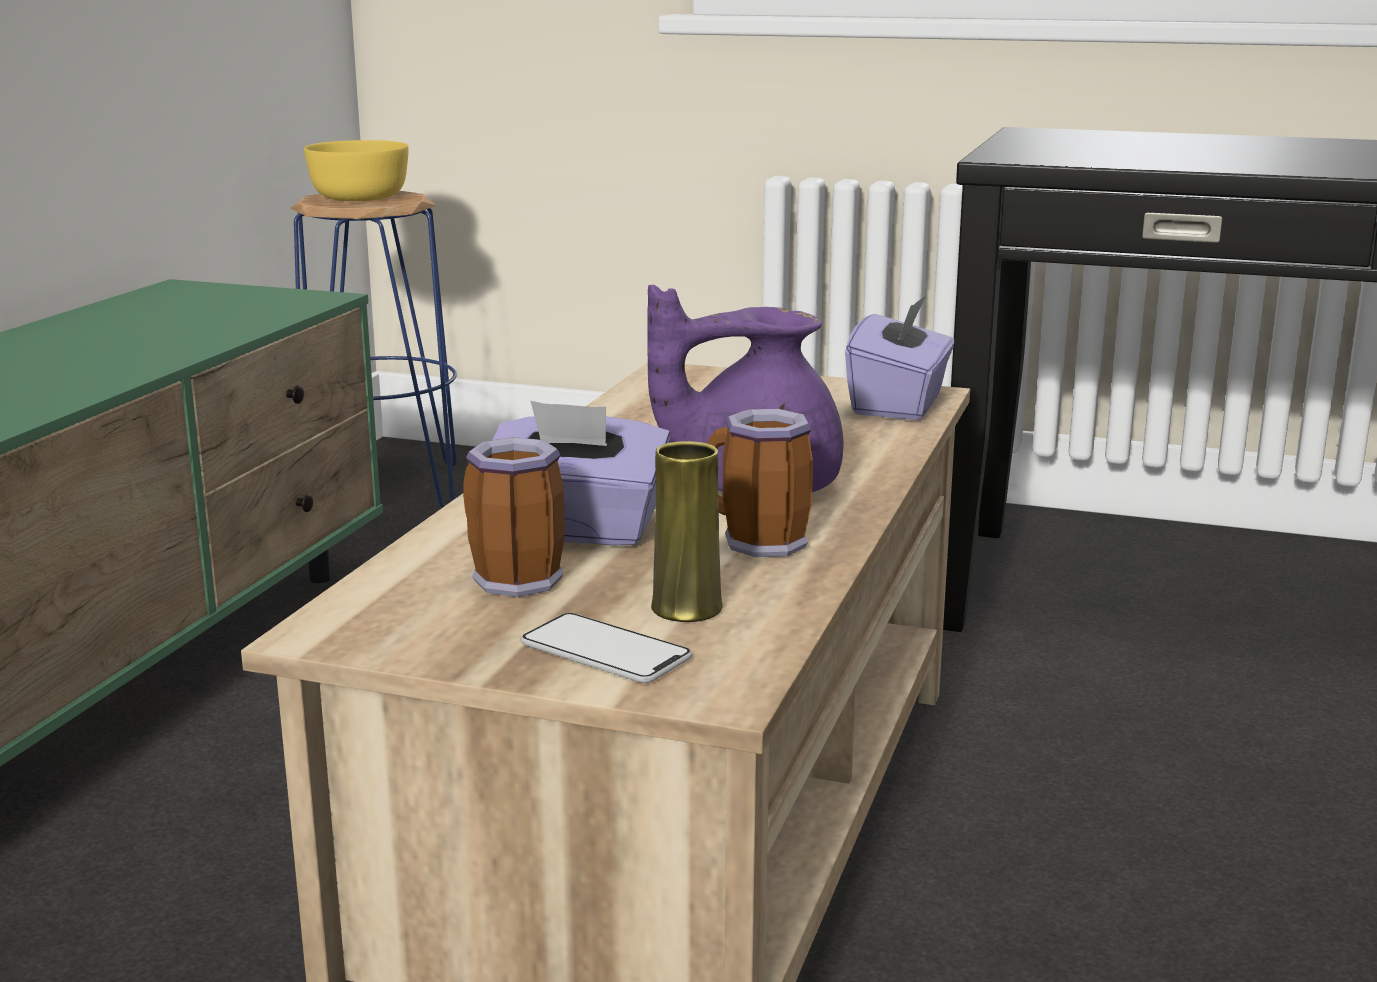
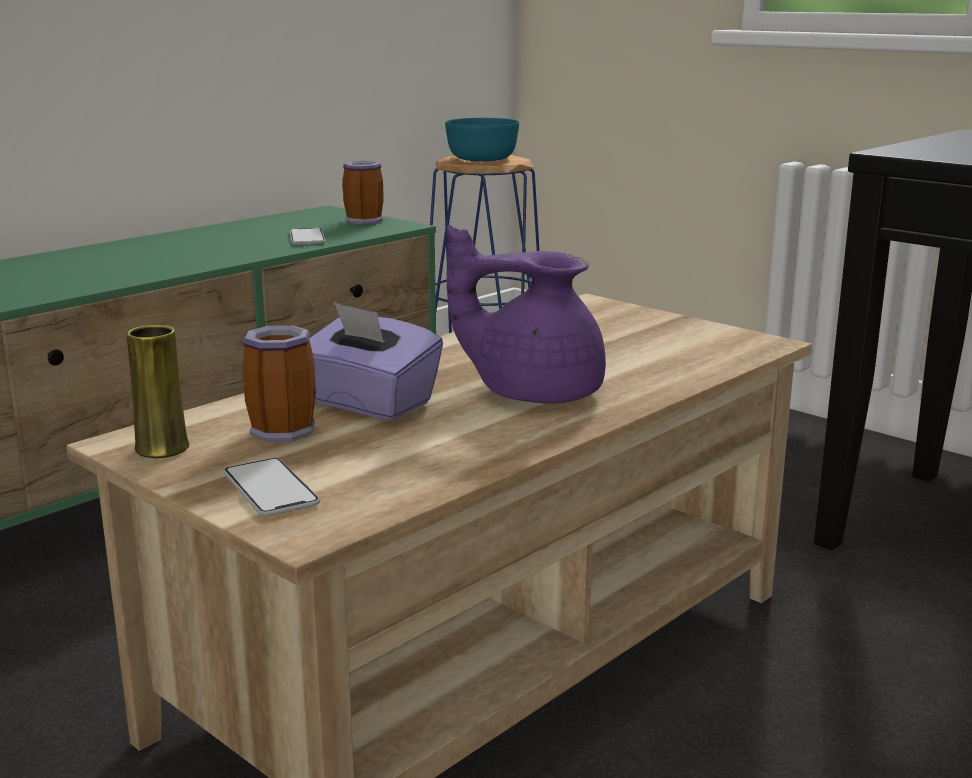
camera: 25 degrees right, 0 degrees up
yellow bowl [304,140,408,201] -> turquoise bowl [445,118,519,161]
yellow vase [651,441,723,622] -> yellow vase moved to [126,325,189,458]
mug [707,409,813,557] -> mug moved to [342,161,384,225]
purple tissue box [845,294,954,420] -> none
none -> phone [289,228,326,245]

